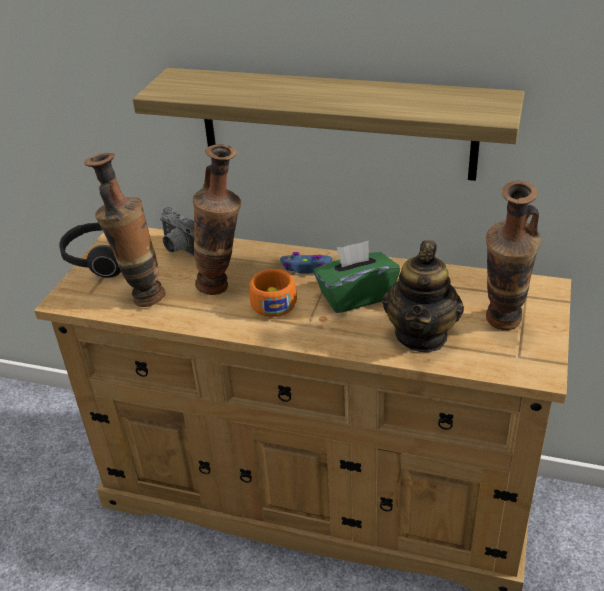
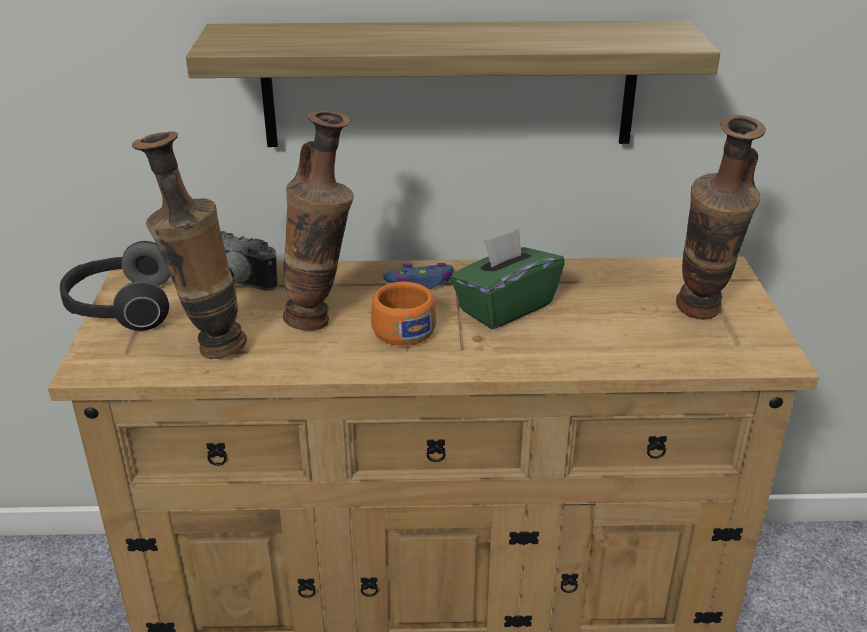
camera: 20 degrees left, 5 degrees down
teapot [382,240,464,352] -> none

